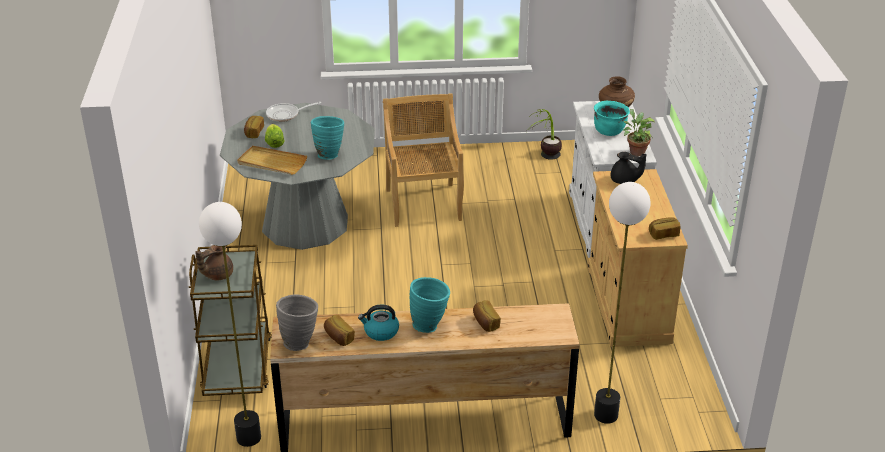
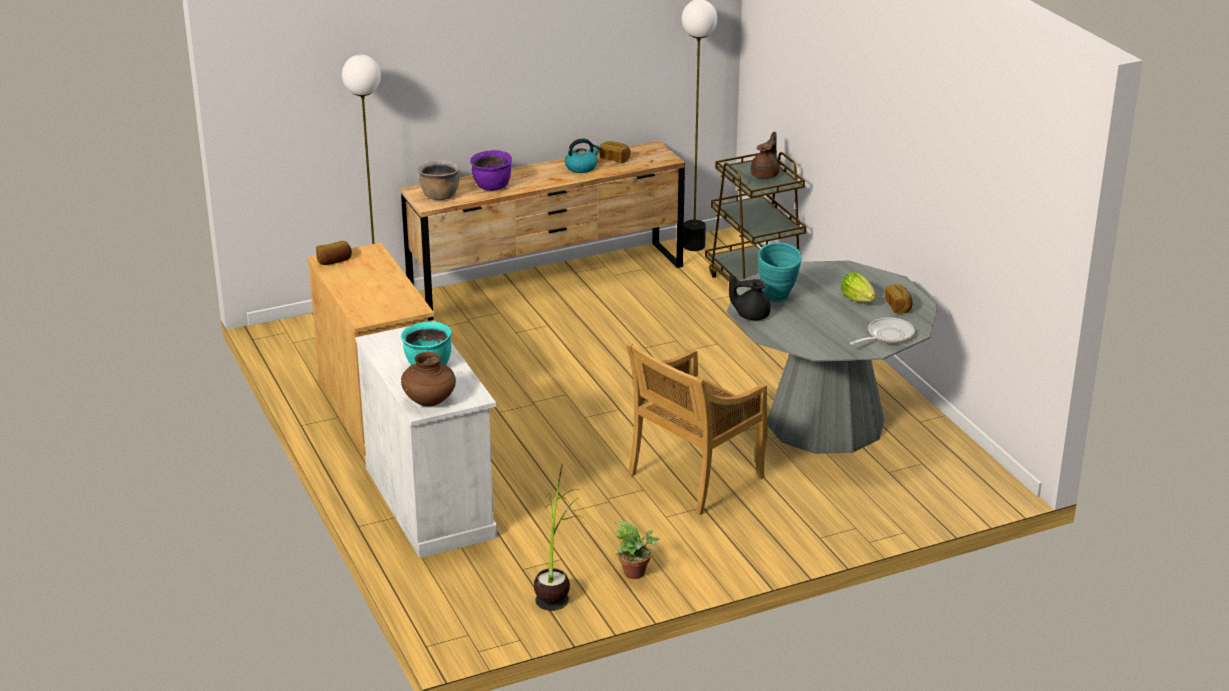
camera: 160 degrees right, 5 degrees down
beige tray [237,145,307,175] -> none
grey vase [276,294,318,351] -> none
beige chair [383,93,464,227] -> beige chair turned 75 degrees clockwise [626,342,768,515]
turquoise vase [410,277,450,333] -> none
bread [473,301,501,332] -> purple cooking pot [470,150,512,191]
black teapot [611,152,646,184] -> black teapot moved to [729,275,771,320]
potted plant [623,109,655,156] -> potted plant moved to [614,521,660,579]
none -> brown cooking pot [417,160,460,200]

